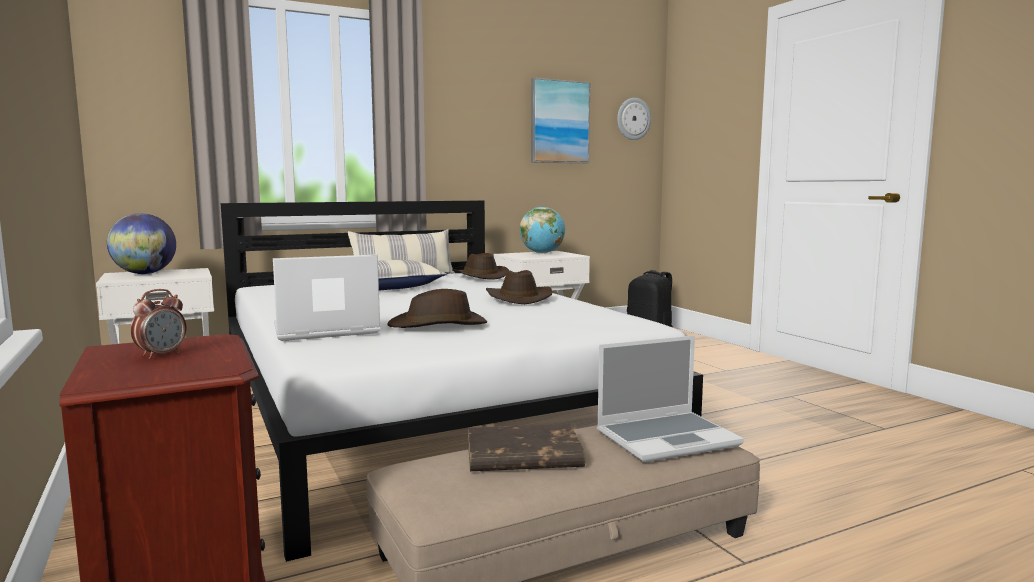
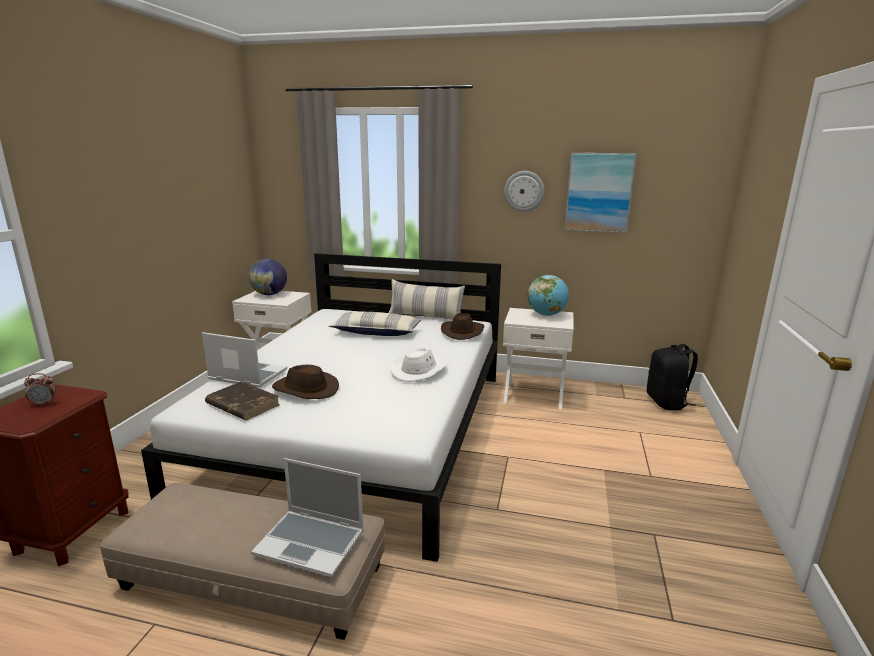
camera: 40 degrees right, 10 degrees up
brown book [468,424,585,471] -> brown book moved to [205,382,280,420]
brown hat [486,270,553,304] -> white hat [390,348,447,382]
wall clock [617,98,651,140] -> wall clock moved to [504,171,544,212]

